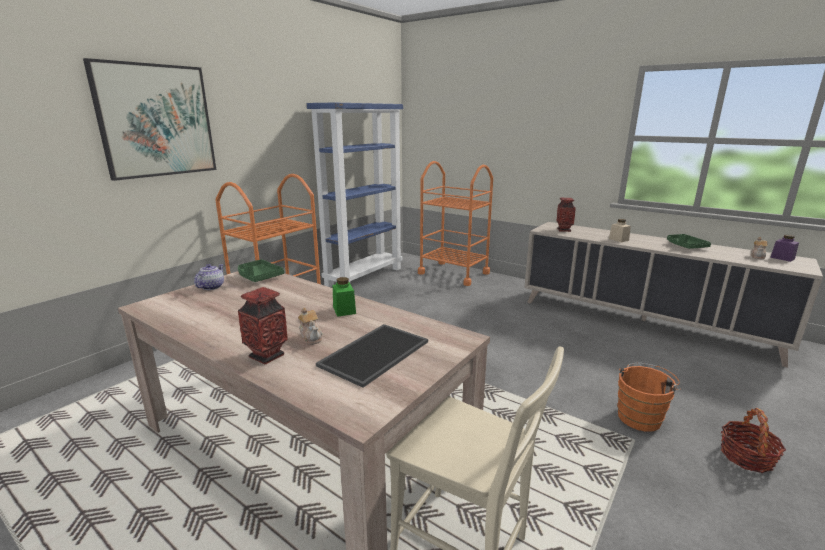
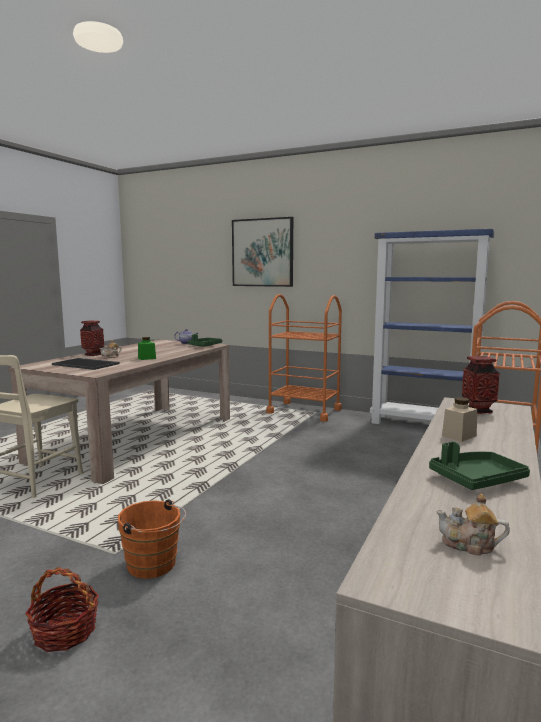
camera: 80 degrees right, 10 degrees down
purple jar [770,234,799,262] -> none

